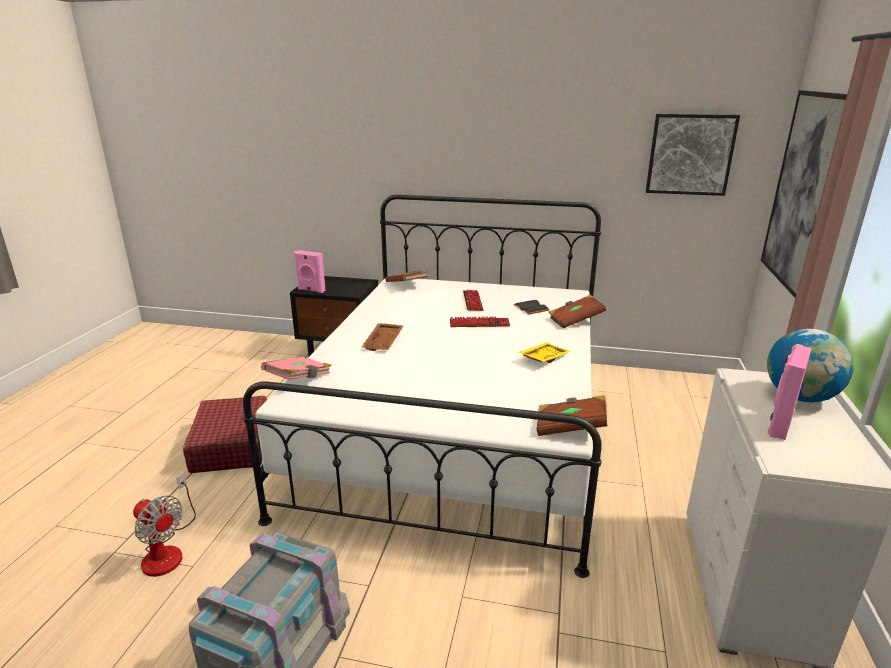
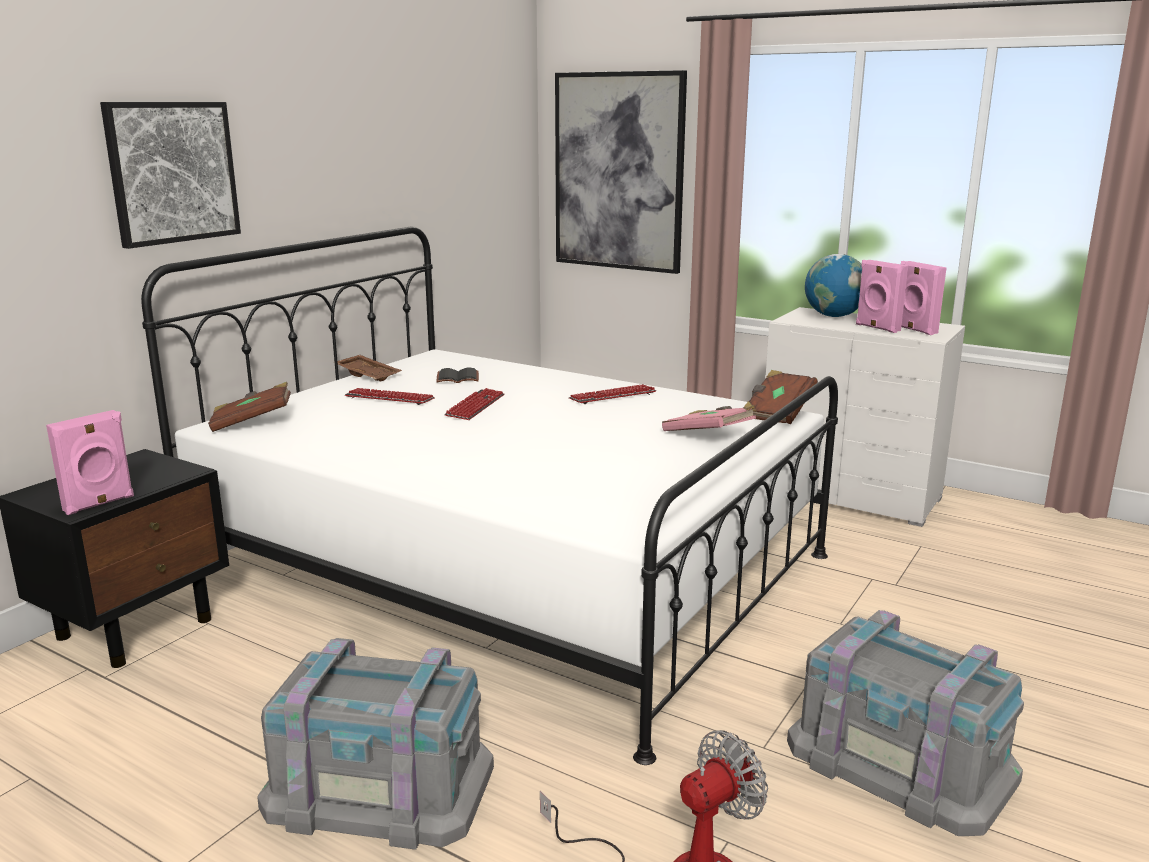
camera: 70 degrees left, 5 degrees down
red suitcase [183,396,267,473] -> grey storage box [257,638,494,850]
pink book [261,357,332,380] -> pink book moved to [662,406,756,431]
brown tray [362,323,404,351] -> brown tray moved to [333,355,402,382]
yellow tray [519,342,571,363] -> keyboard [569,384,656,404]
brown book [549,295,606,328] -> none
picture [646,114,740,196] -> picture moved to [100,102,241,249]
none -> pink speaker [901,261,947,335]

